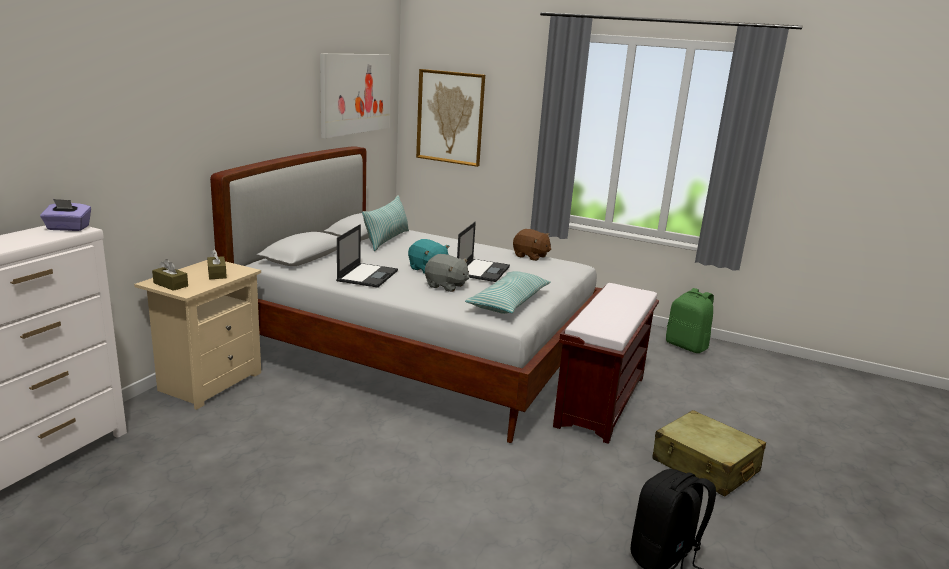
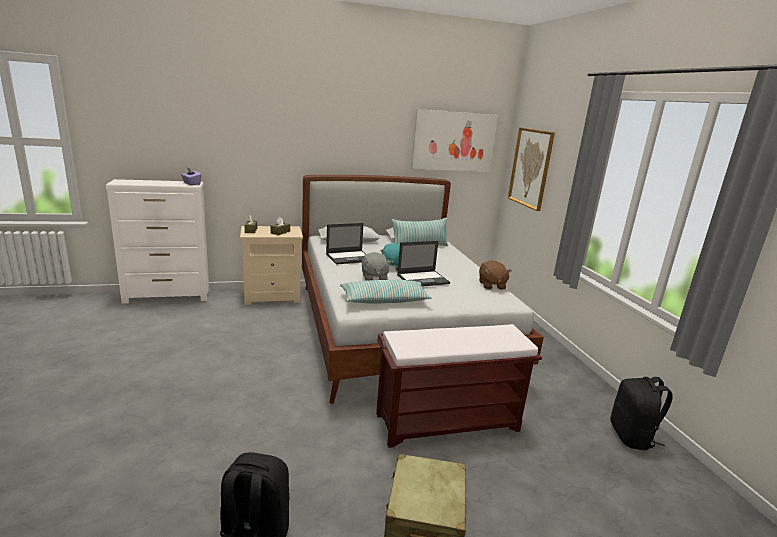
camera: 50 degrees right, 0 degrees up
green backpack [666,288,714,353] -> black backpack [610,377,673,450]

